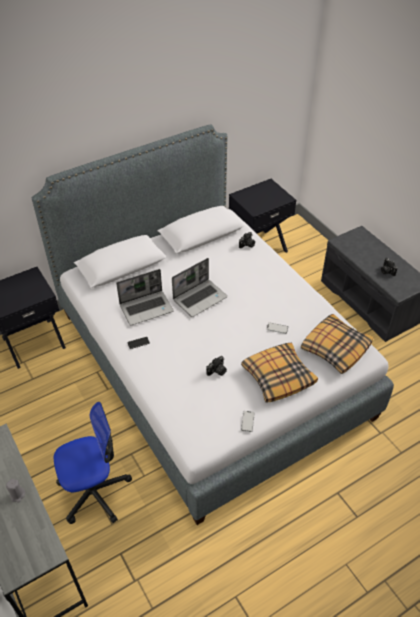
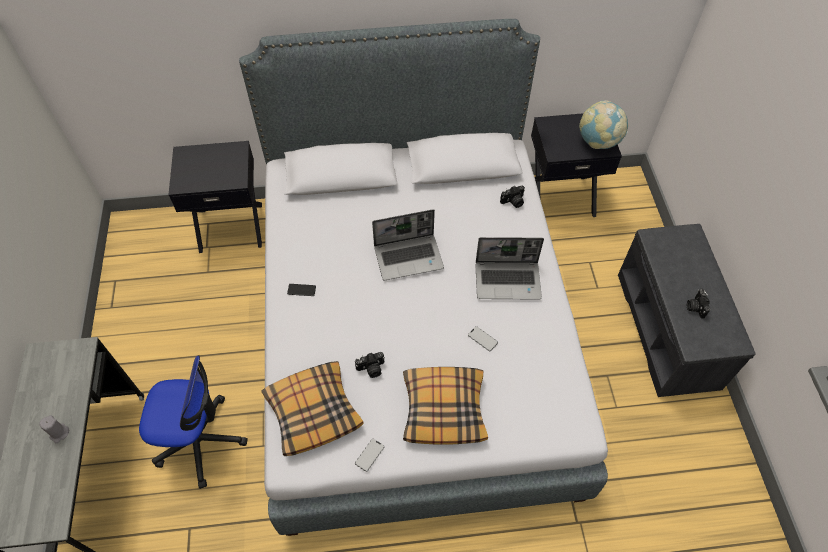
camera: 25 degrees right, 10 degrees up
laptop [116,269,174,325] -> laptop moved to [475,237,544,300]
pillow [301,314,373,374] -> pillow moved to [261,361,363,456]
none -> globe [579,100,628,149]

